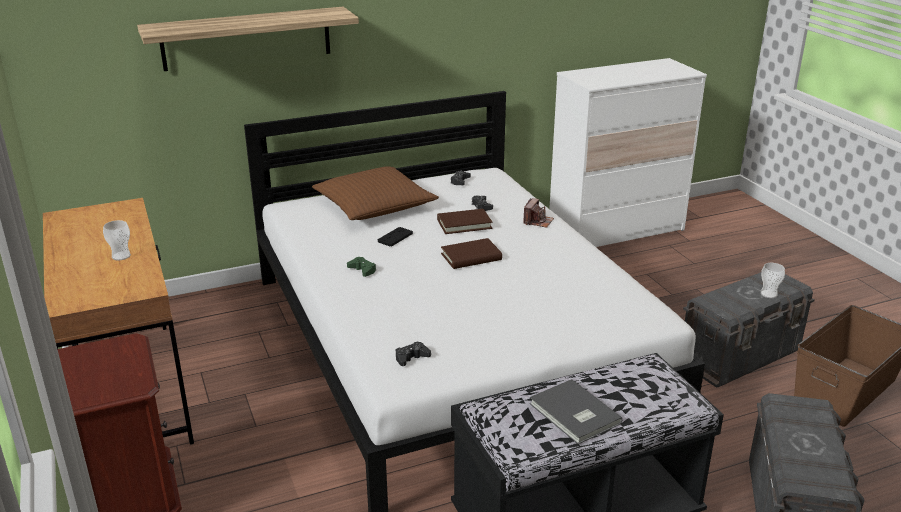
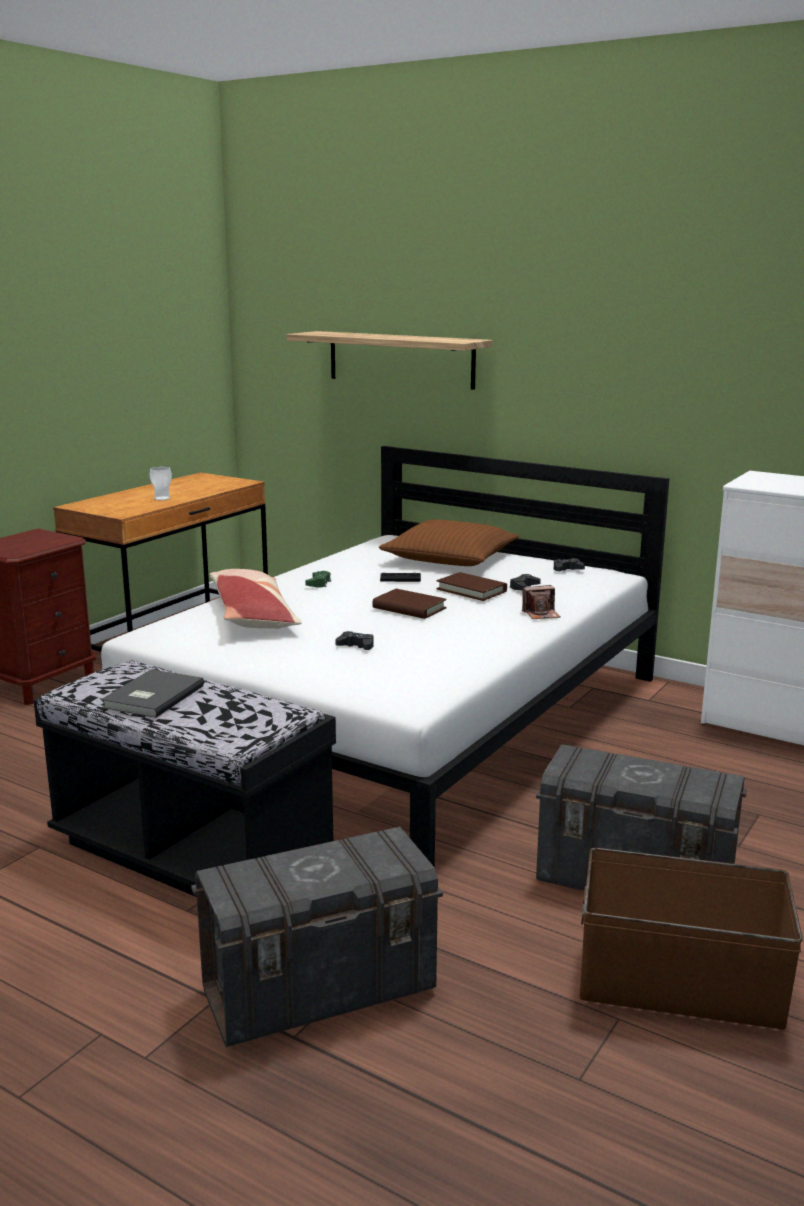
camera: 55 degrees right, 10 degrees down
black game controller [396,342,431,366] -> black game controller moved to [335,631,374,650]
cup [761,263,785,298] -> none
none -> pillow [210,569,302,629]

